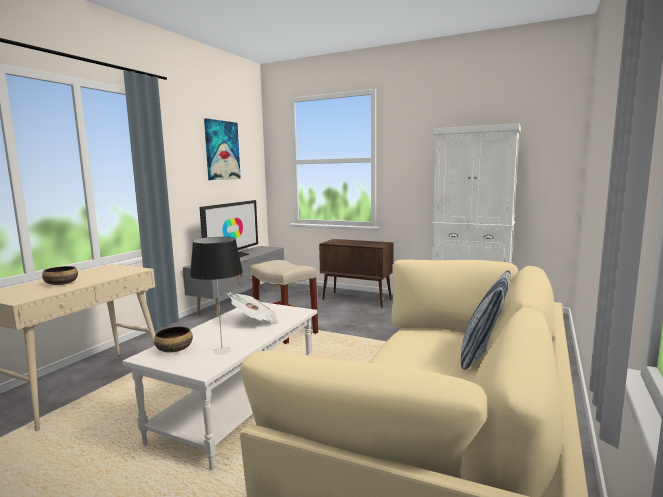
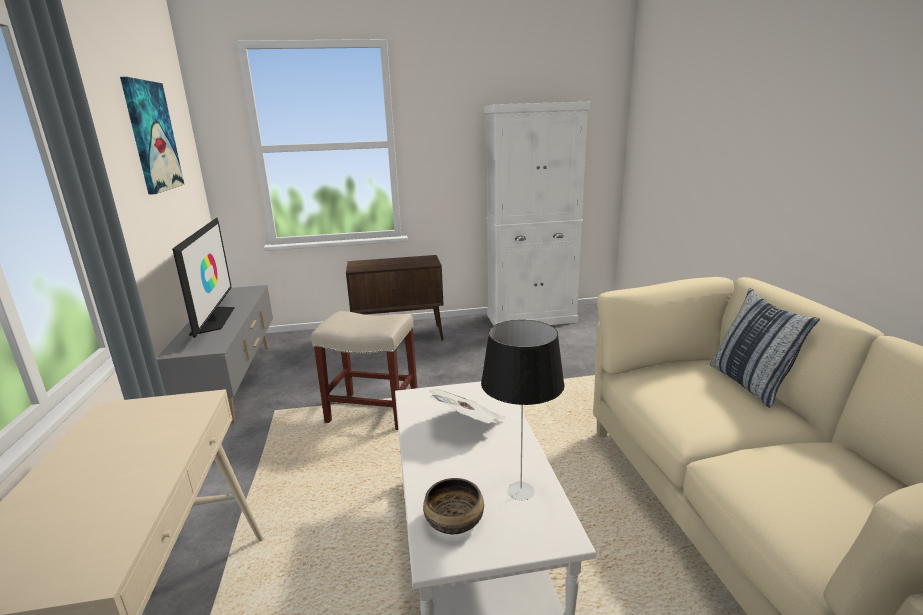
camera: 35 degrees left, 10 degrees up
bowl [42,266,78,285] -> none

